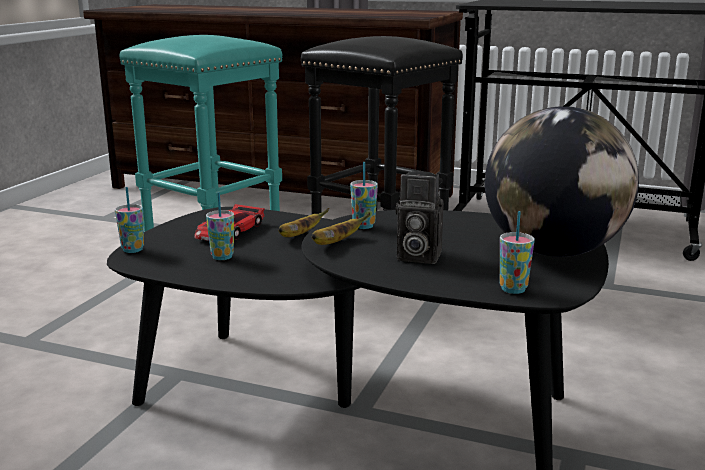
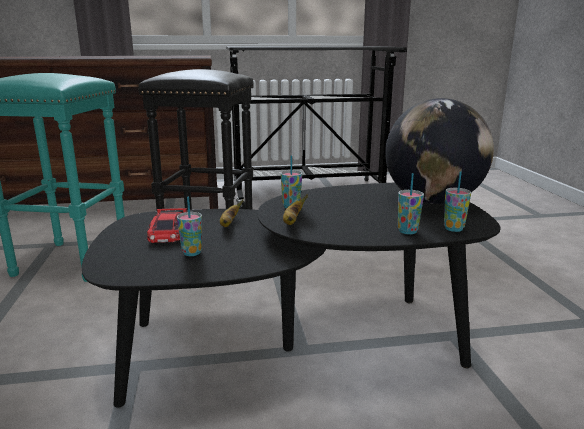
camera: 30 degrees left, 0 degrees up
cup [115,187,144,253] -> cup moved to [398,173,424,235]
camera [396,171,444,264] -> none

